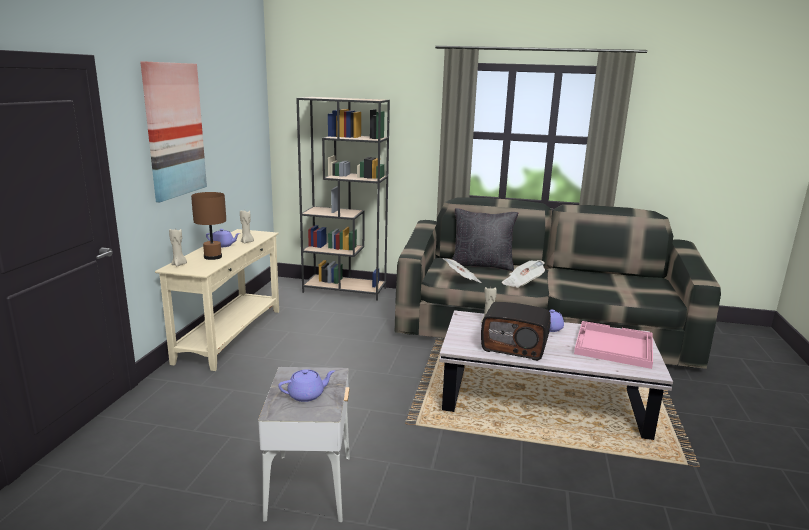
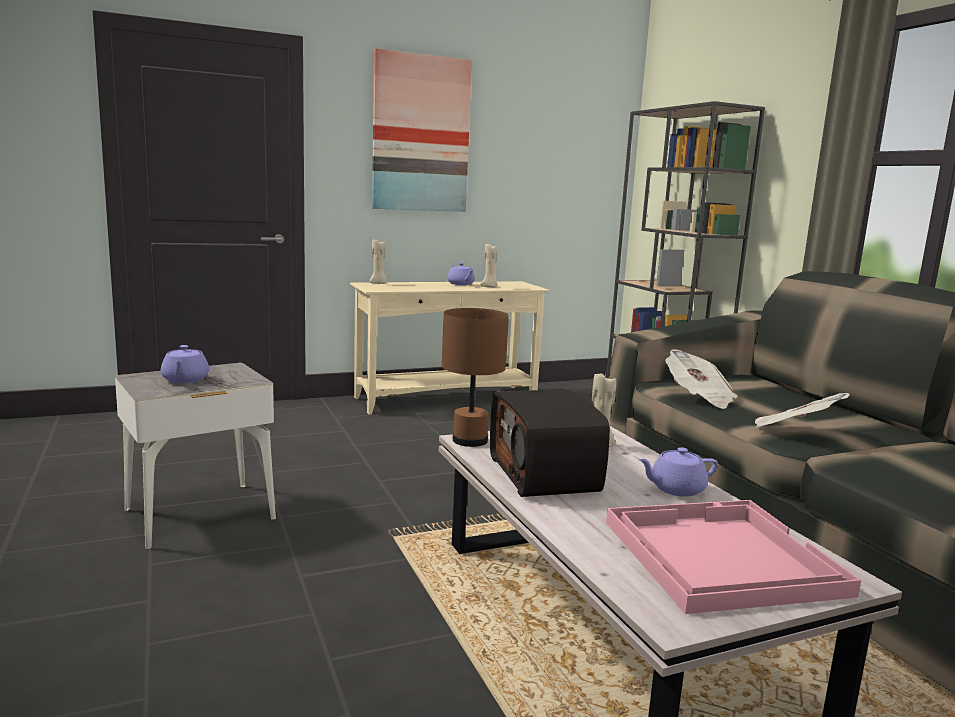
camera: 55 degrees right, 5 degrees down
brown table lamp [191,192,226,260] -> brown table lamp moved to [442,308,509,447]
purple teapot [278,369,335,402] -> purple teapot turned 45 degrees clockwise [161,345,209,383]
black pillow [452,208,518,271] -> none

